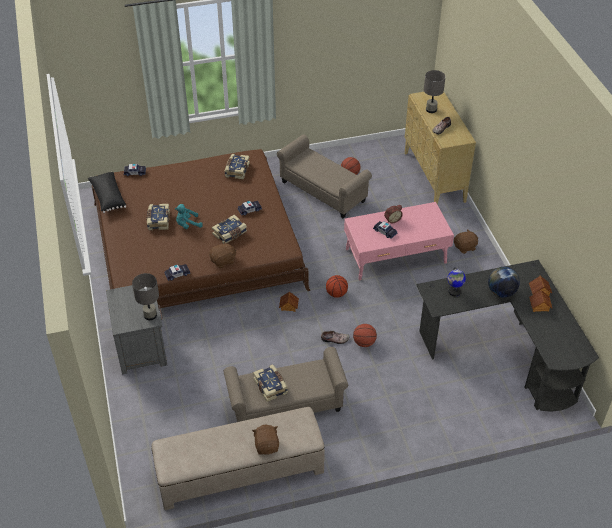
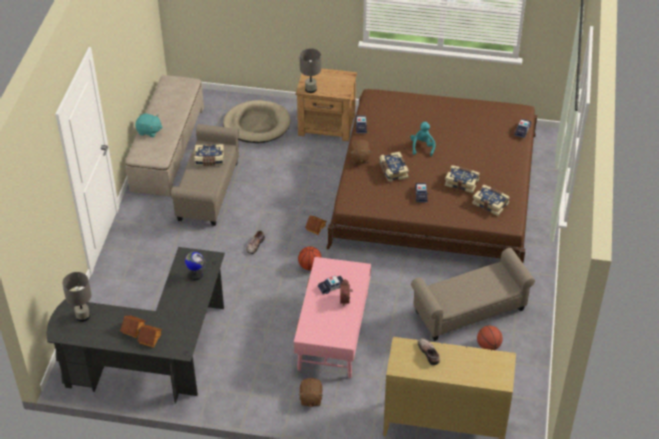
camera: 115 degrees right, 0 degrees up
black pillow [88,172,126,213] -> none
grey nightstand [106,285,167,374] -> brown nightstand [296,68,357,141]
book [147,204,170,230] -> book moved to [445,165,480,193]
brown plush toy [252,424,279,455] -> turquoise plush toy [135,113,163,137]
basketball [353,324,377,347] -> none
grey table lamp [424,70,445,113] -> grey table lamp moved to [62,272,92,322]
globe [488,267,520,298] -> none
none -> beige dog bed [223,100,291,143]

